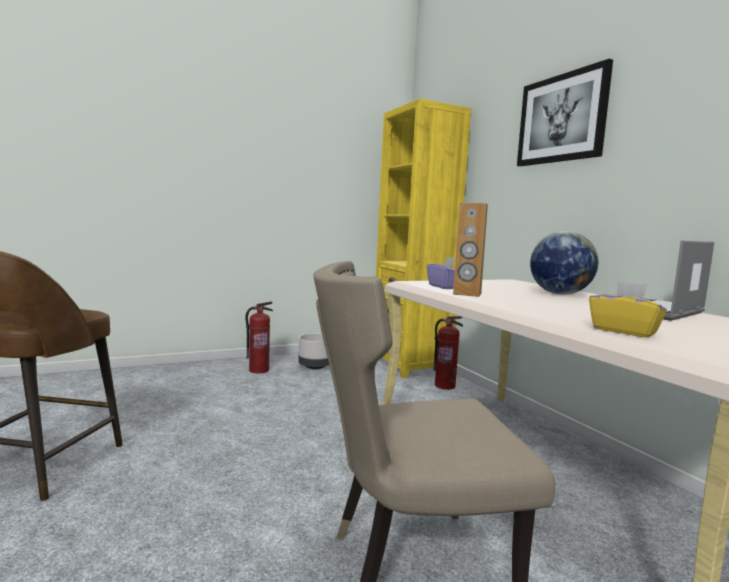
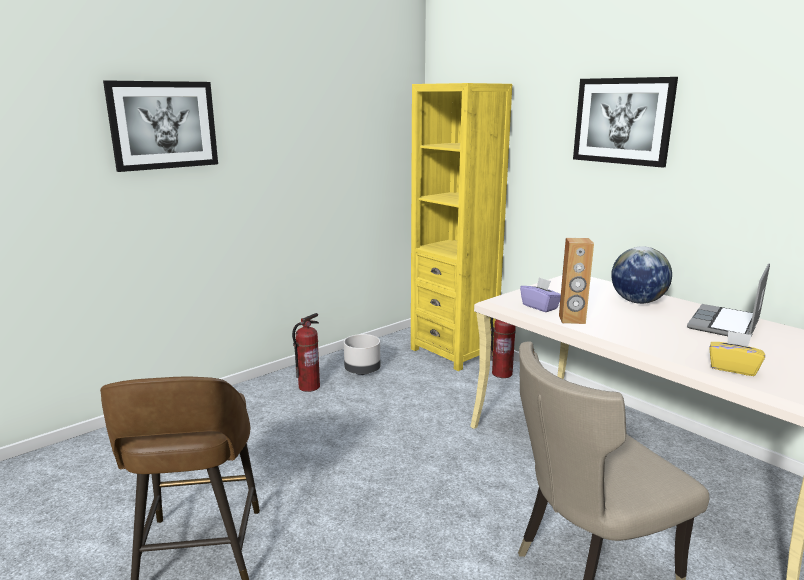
camera: 15 degrees left, 10 degrees up
none -> picture [103,80,218,172]

